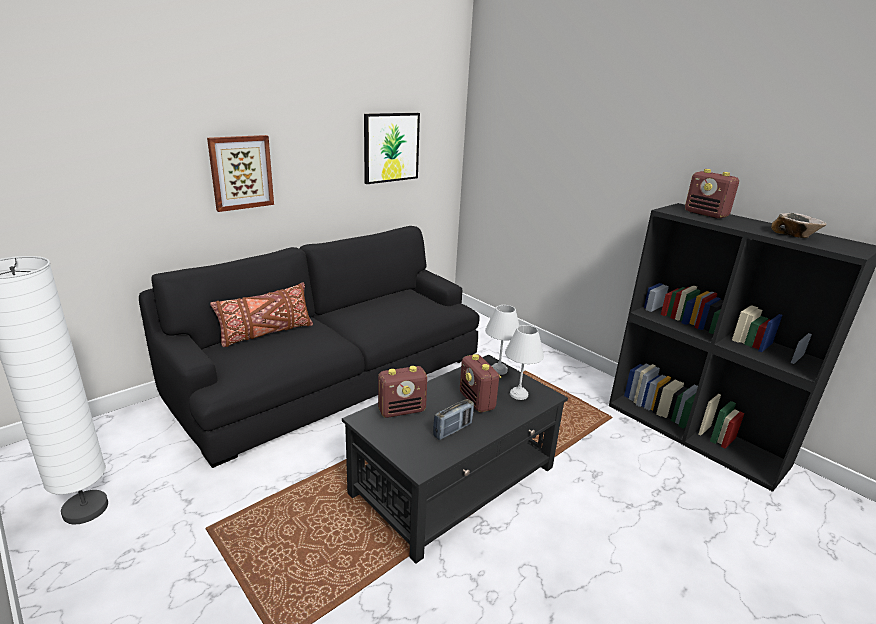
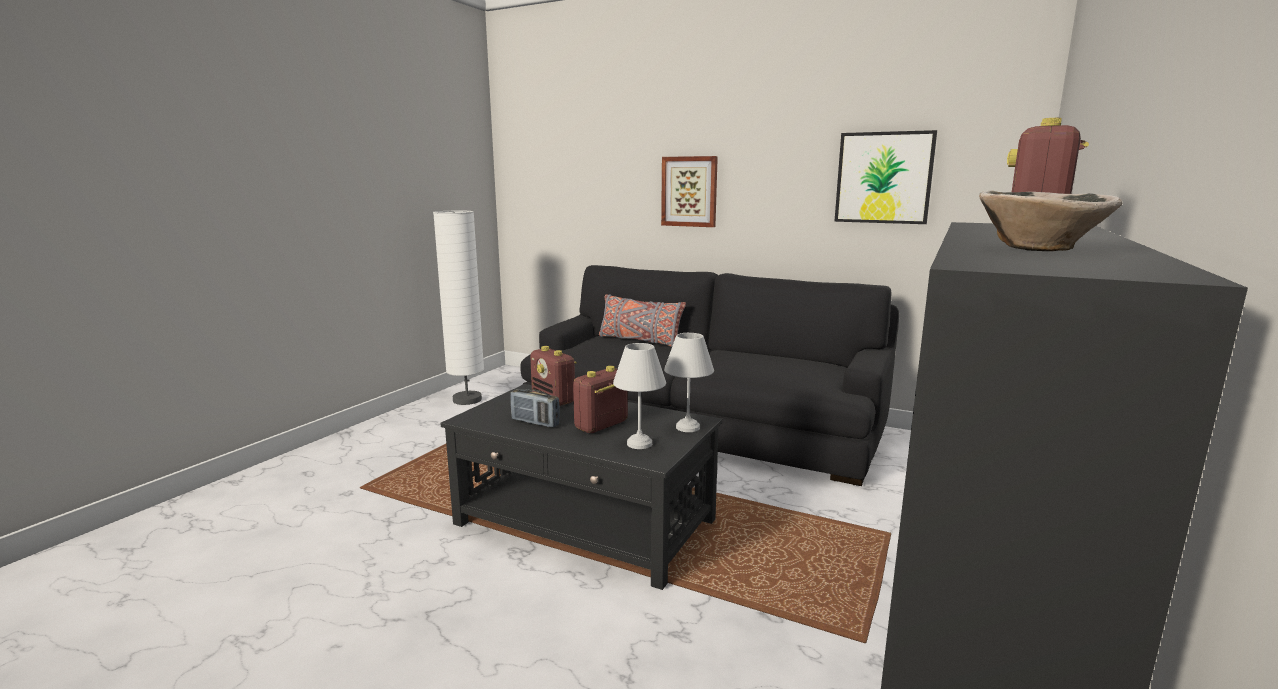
camera: 70 degrees right, 10 degrees down
brown pillow [210,283,313,347] -> grey pillow [599,294,686,347]

